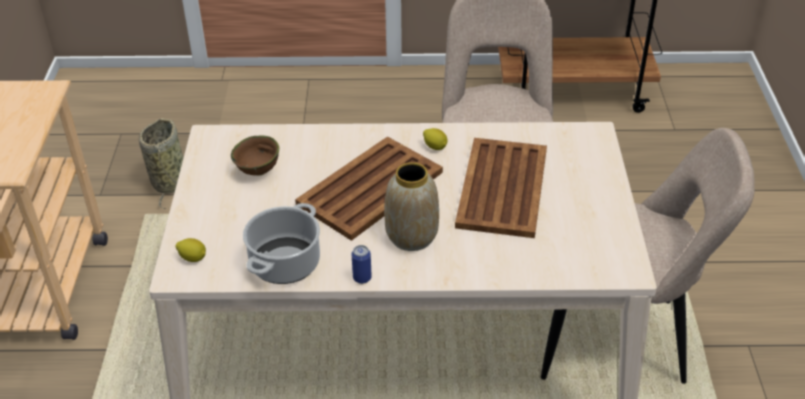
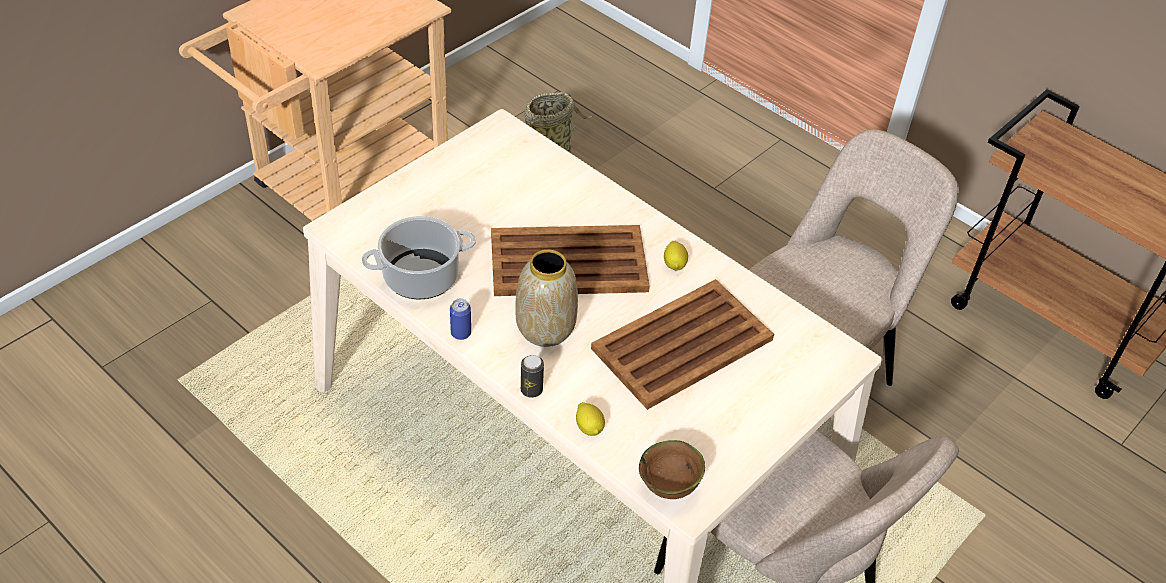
camera: 40 degrees right, 5 degrees up
lemon [176,238,206,262] -> lemon moved to [576,402,605,436]
brown bowl [231,136,279,176] -> brown bowl moved to [639,440,705,499]
none -> can [521,355,544,398]

